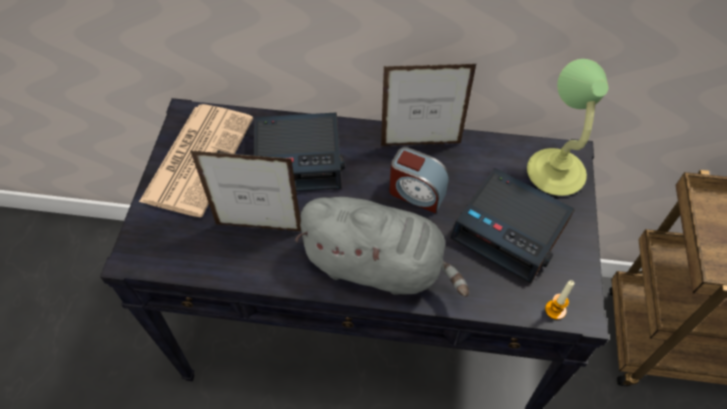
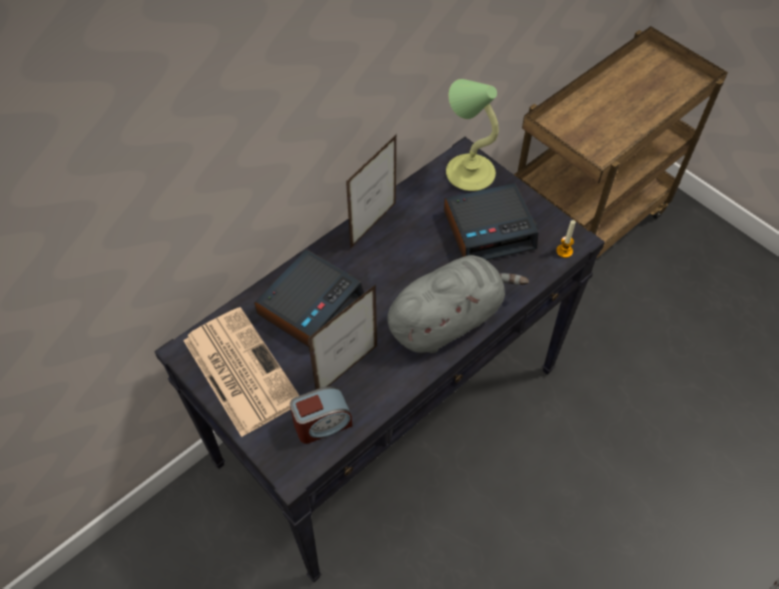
camera: 50 degrees left, 0 degrees up
alarm clock [389,147,449,213] -> alarm clock moved to [290,386,352,444]

